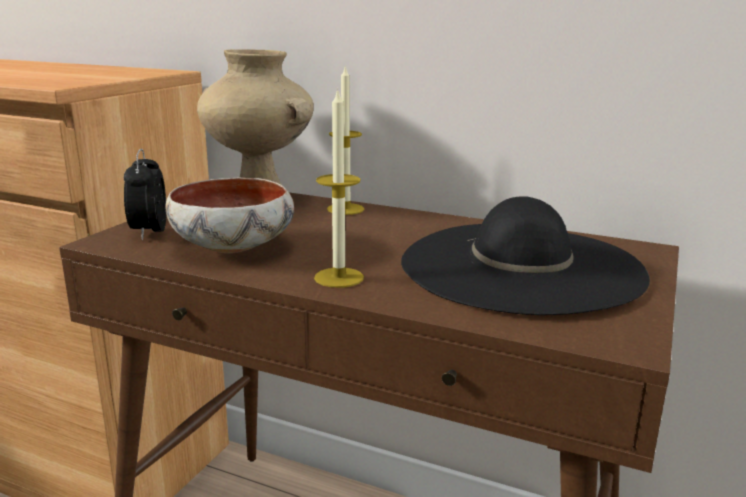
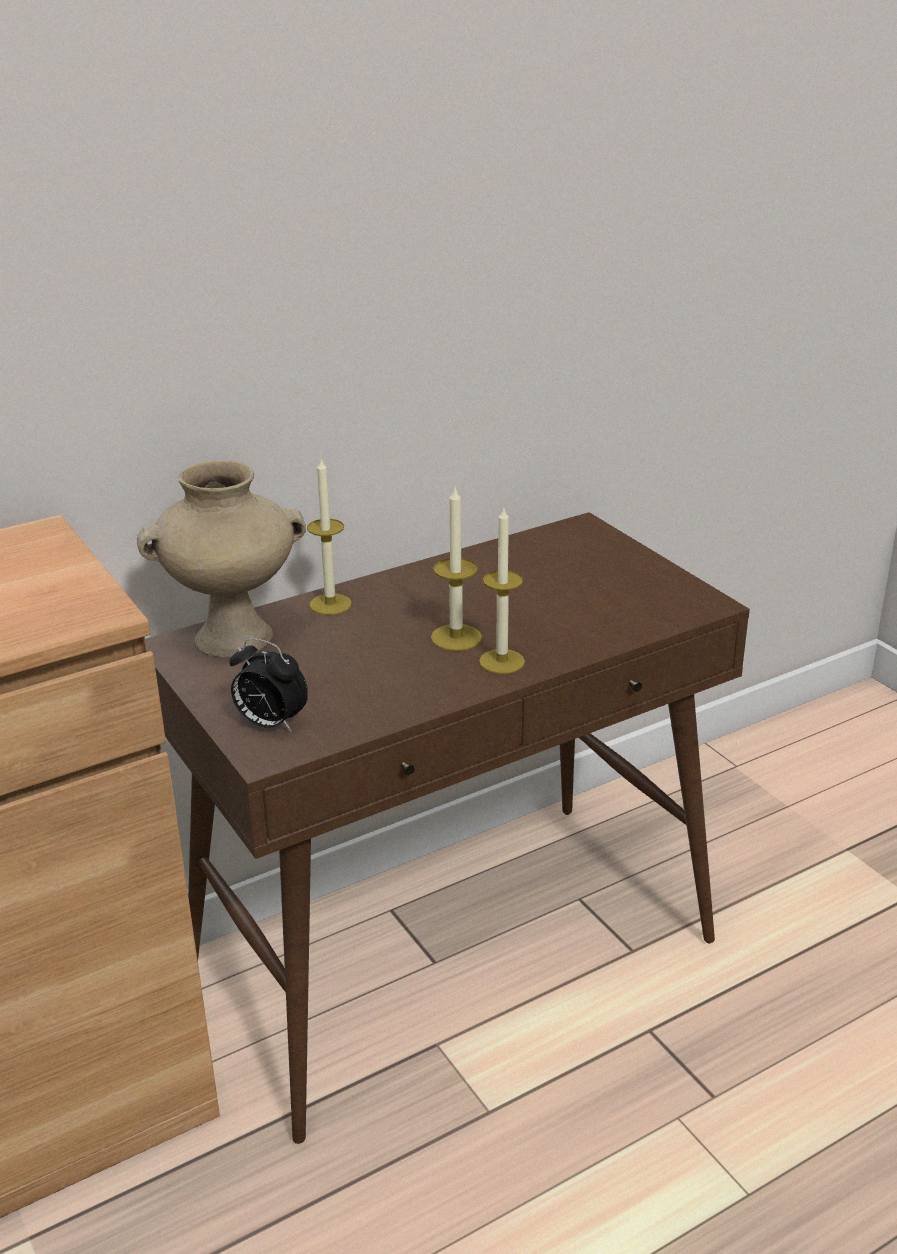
camera: 55 degrees left, 10 degrees up
bowl [165,177,294,253] -> none
black hat [401,196,650,315] -> none
none -> candle [431,488,482,651]

